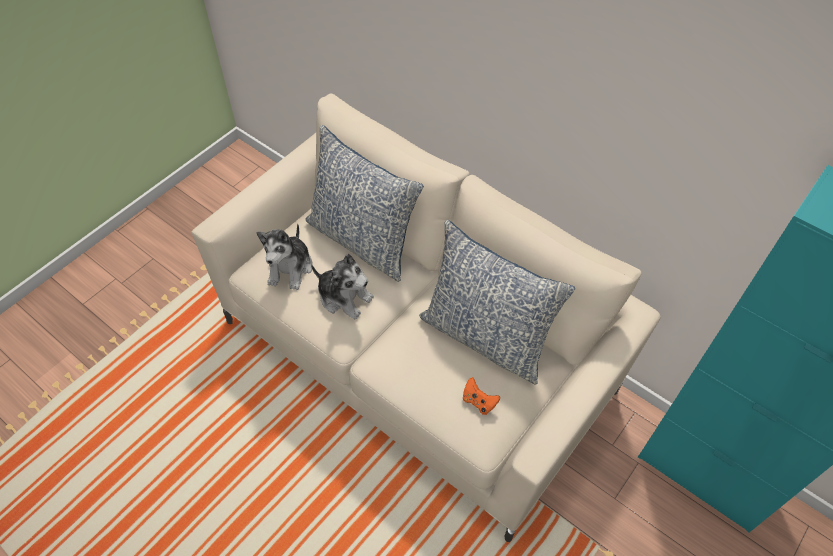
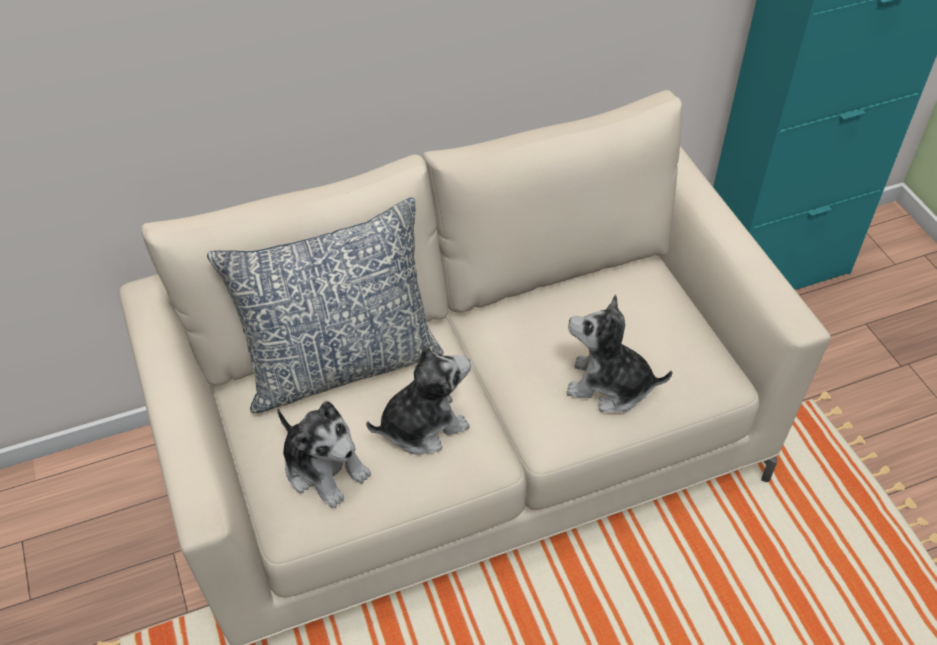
camera: 60 degrees left, 5 degrees down
pillow [419,220,575,385] -> none
orange game controller [463,377,500,415] -> none
none -> plush toy [566,294,673,412]

